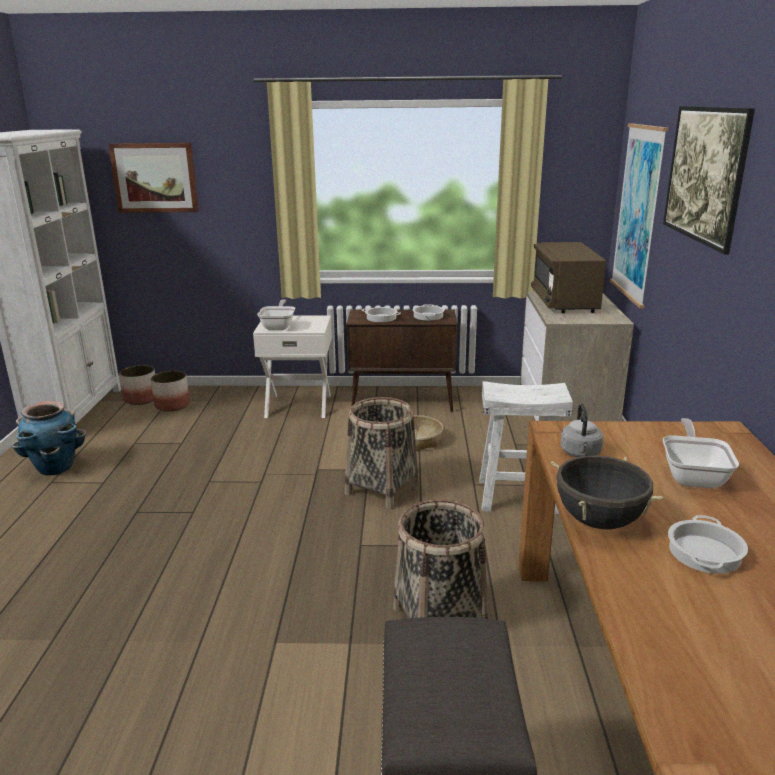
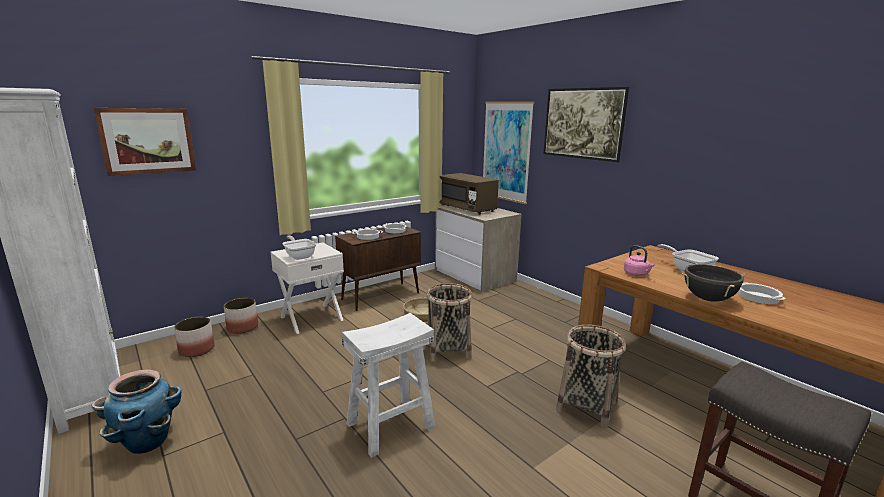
camera: 40 degrees left, 5 degrees down
planter [119,365,155,405] -> planter moved to [224,298,258,334]
white stool [479,381,573,514] -> white stool moved to [342,313,435,458]
grey kettle [560,403,604,457] -> pink kettle [624,245,655,276]

